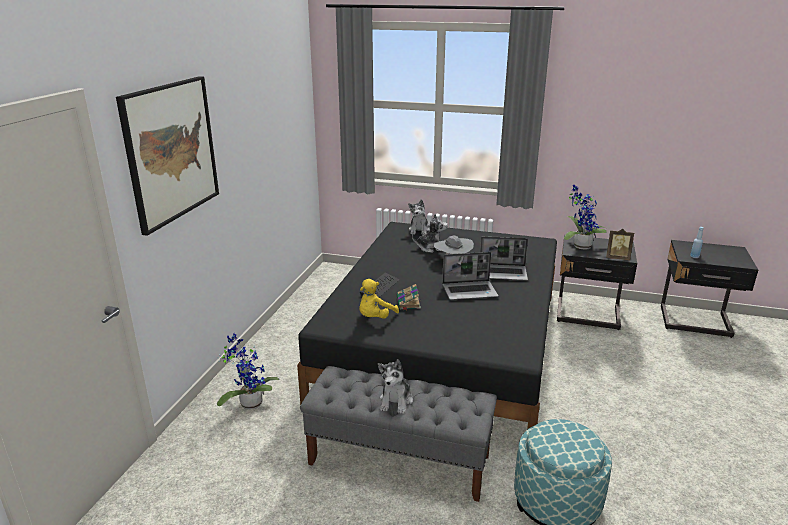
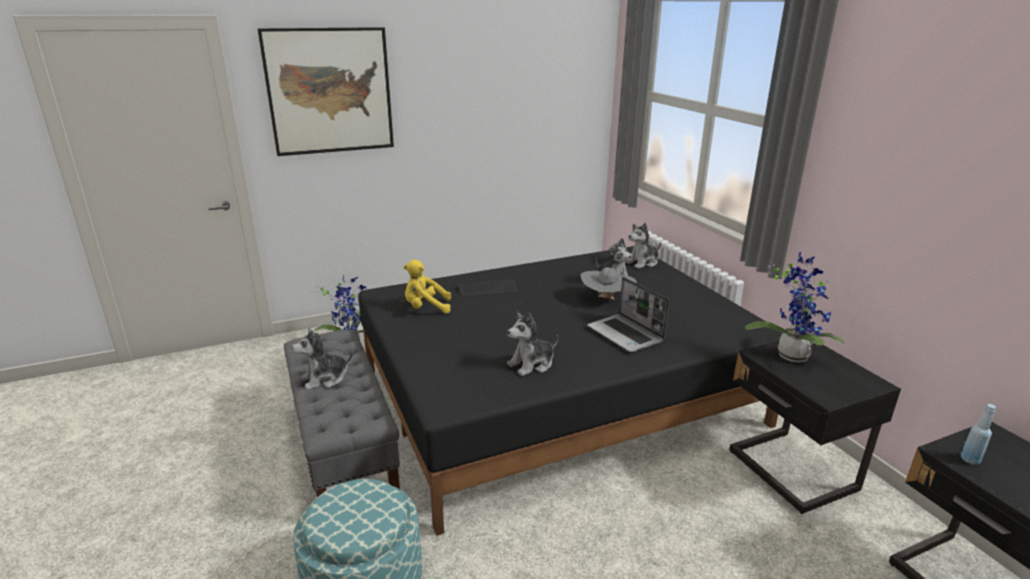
camera: 50 degrees right, 0 degrees up
book [397,284,421,311] -> none
laptop [442,252,498,300] -> none
picture frame [606,229,634,260] -> none
none -> plush toy [507,312,558,376]

